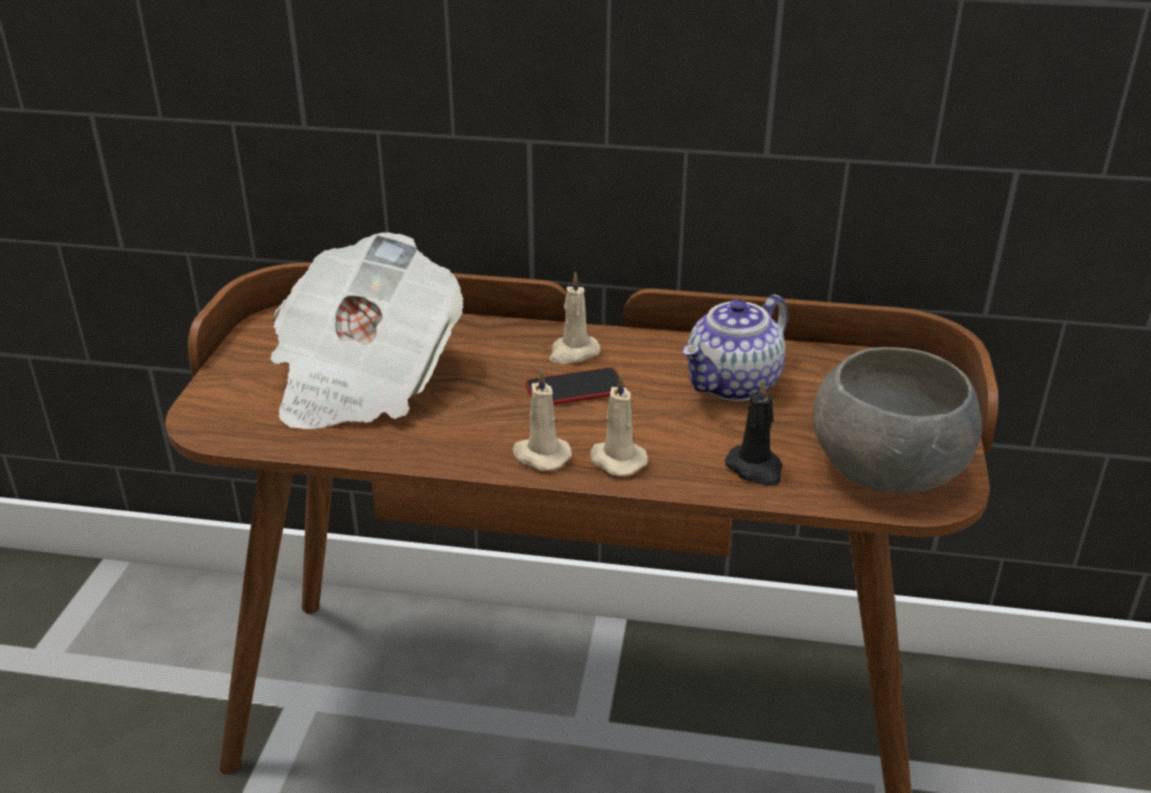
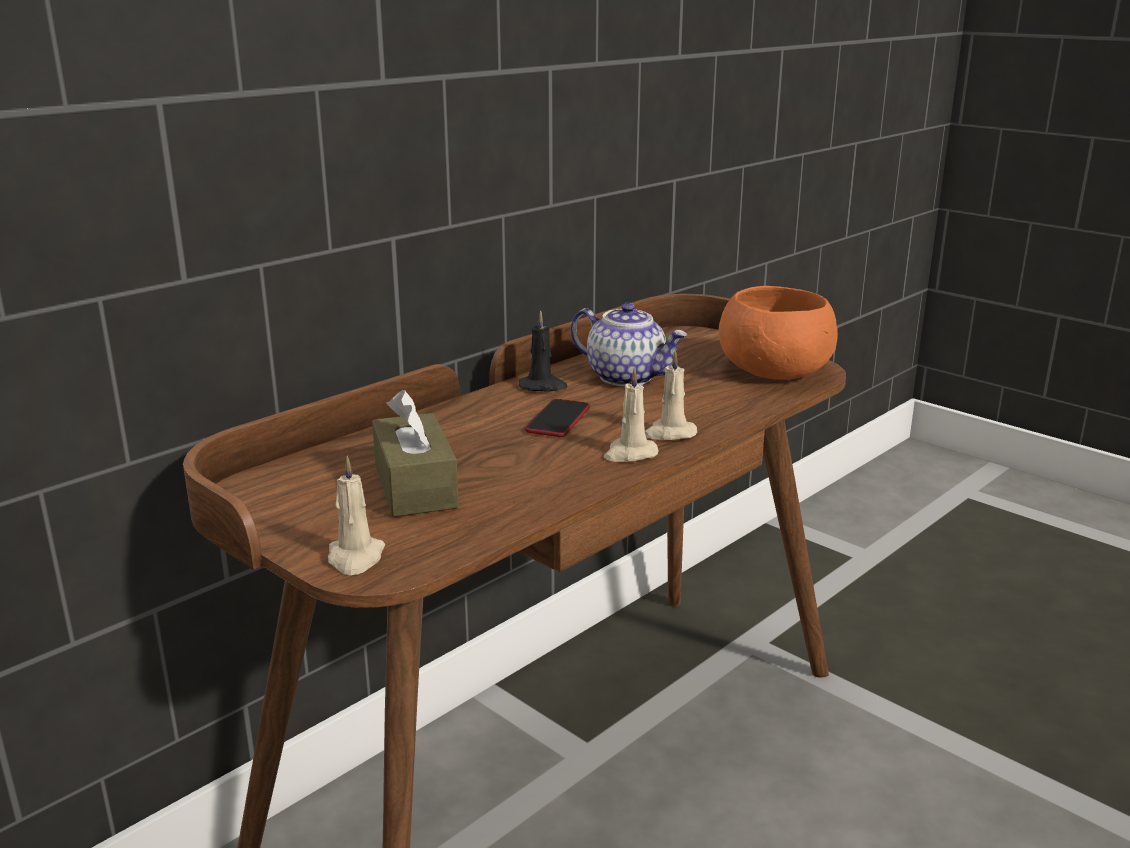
camera: 55 degrees left, 10 degrees down
newspaper [270,232,463,429] -> brown tissue box [372,390,459,517]
beige candle [549,272,600,364] -> beige candle moved to [328,456,385,575]
teapot [682,294,788,401] -> teapot turned 45 degrees counterclockwise [570,302,687,387]
black candle [725,379,783,486] -> black candle moved to [519,311,568,392]
grey bowl [813,347,982,494] -> orange bowl [719,286,838,380]

